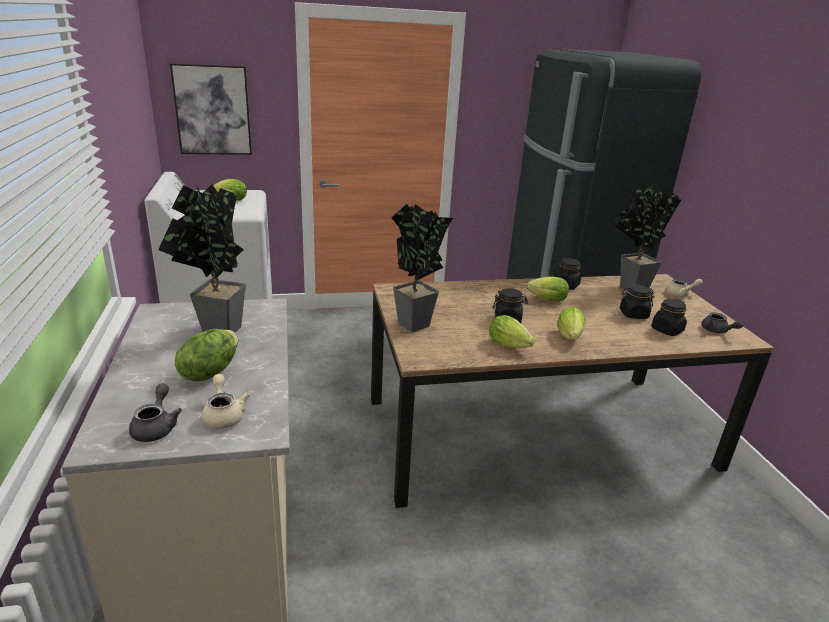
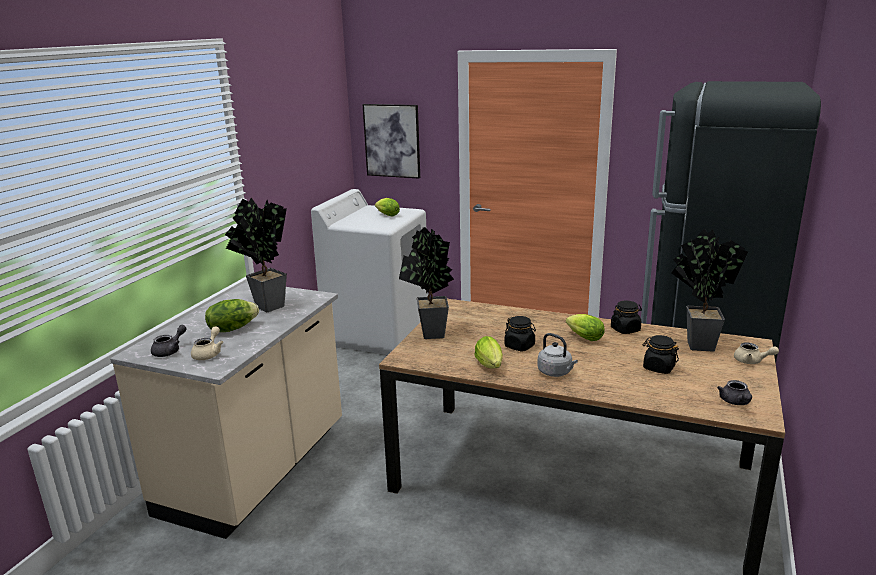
camera: 35 degrees right, 5 degrees down
lettuce [557,307,585,340] -> grey kettle [537,333,578,377]
black jar [651,299,687,336] -> none

